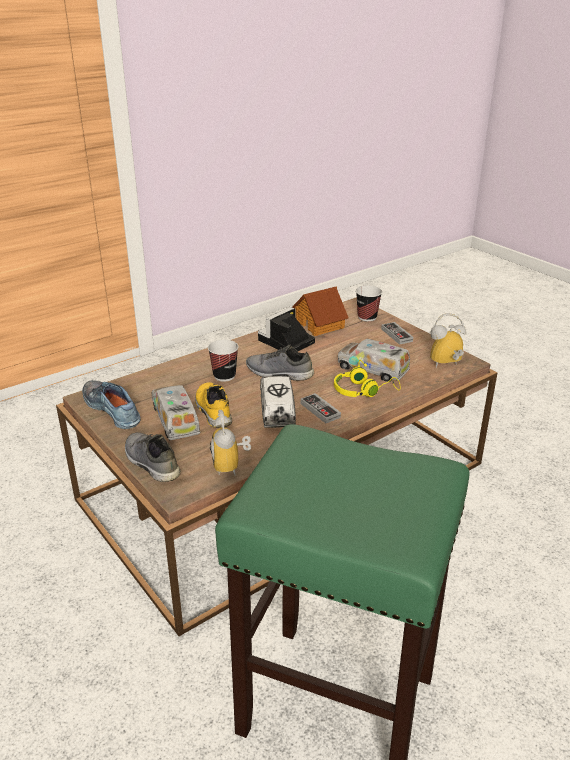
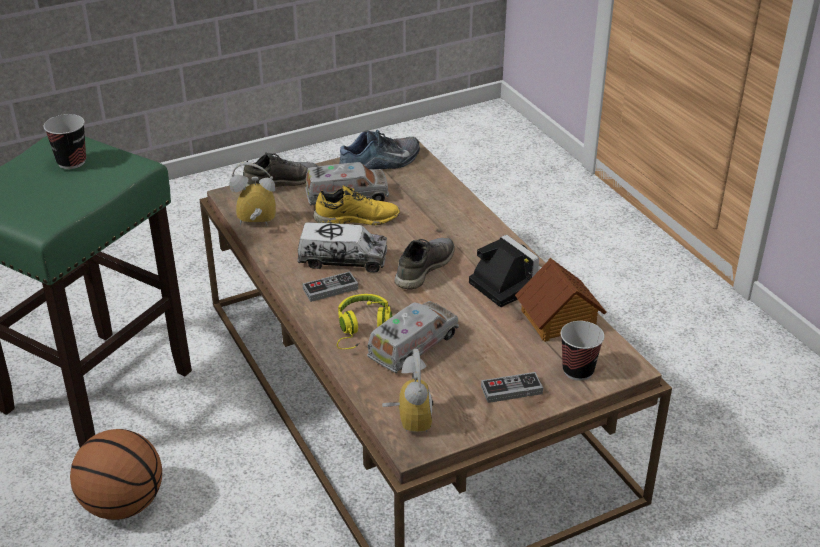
camera: 100 degrees right, 5 degrees up
cup [208,340,239,382] -> cup moved to [44,114,86,169]
none -> basketball [70,429,162,520]

